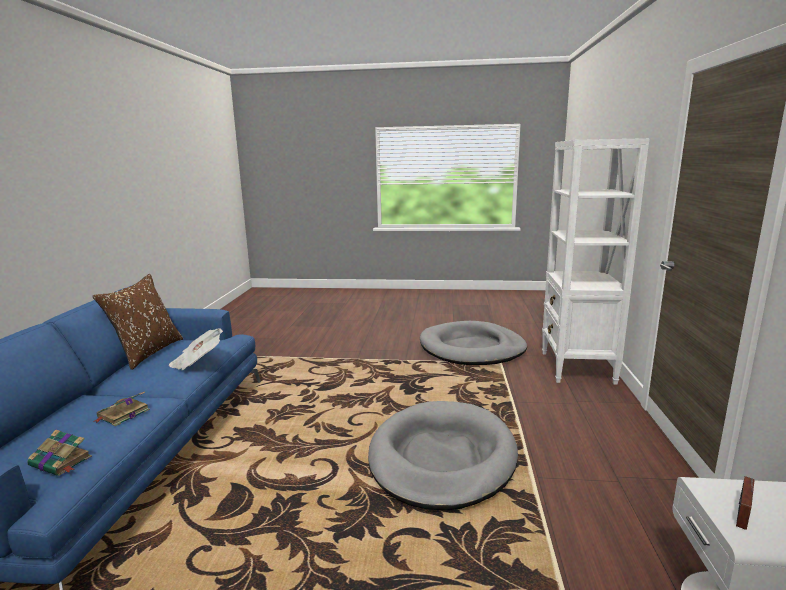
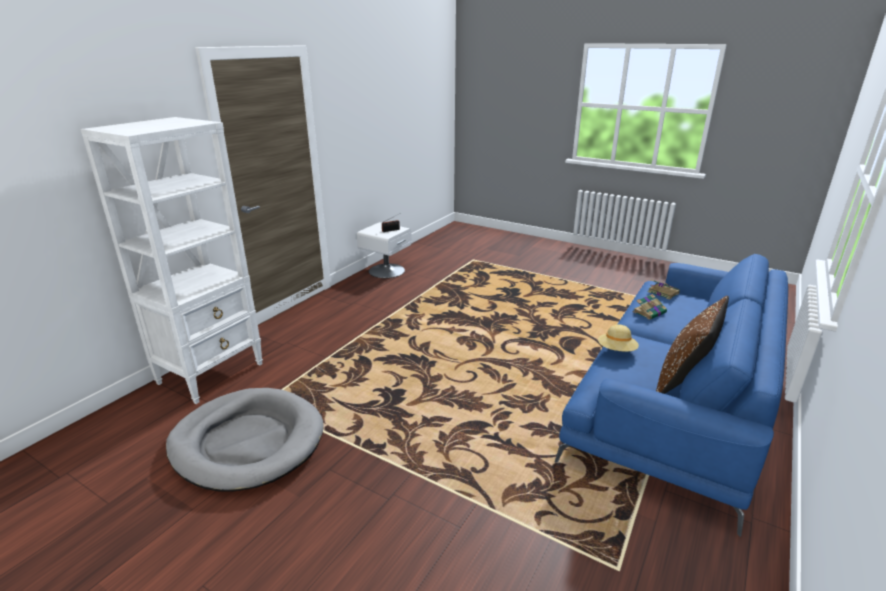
camera: 155 degrees left, 10 degrees up
newspaper [169,328,223,370] -> beige hat [598,324,639,352]
grey dog bed [368,401,518,510] -> none

